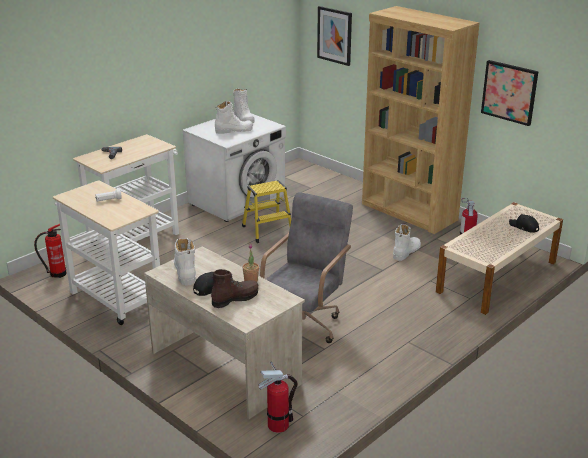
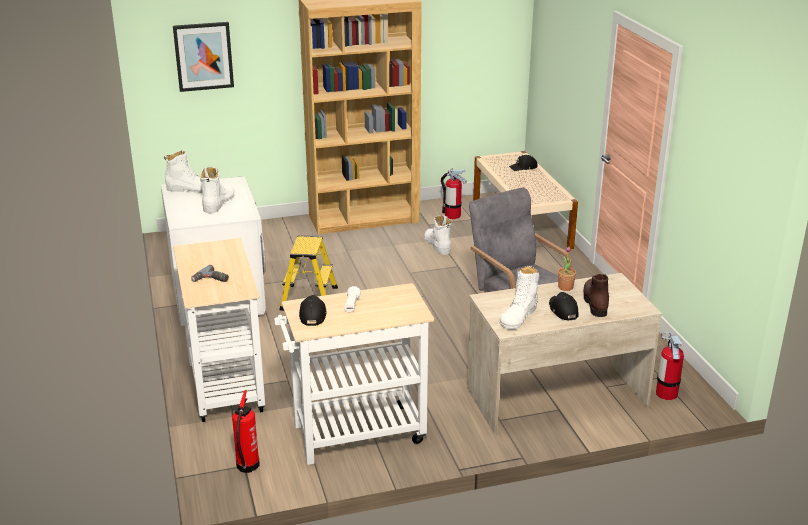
camera: 60 degrees left, 0 degrees up
white boot [174,238,196,285] -> white boot turned 75 degrees counterclockwise [499,266,539,329]
picture [481,60,539,126] -> none
none -> black cap [299,295,327,326]

